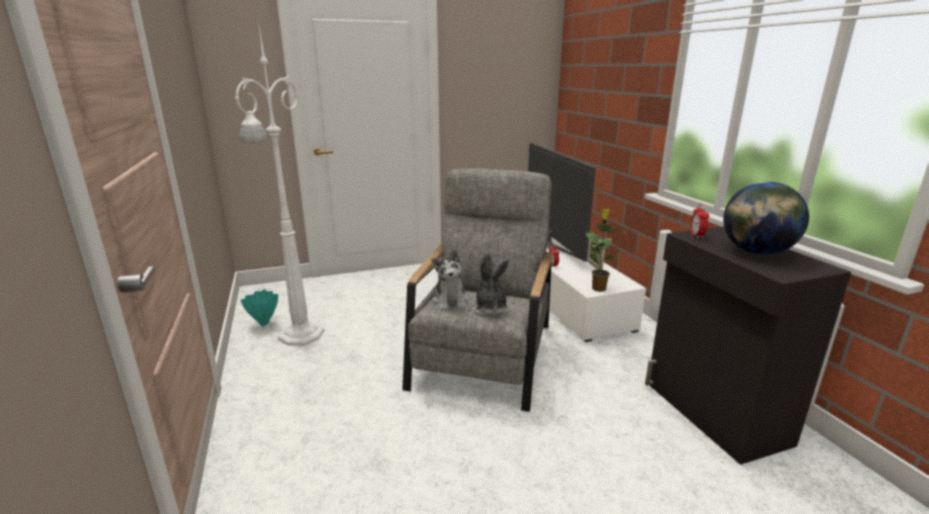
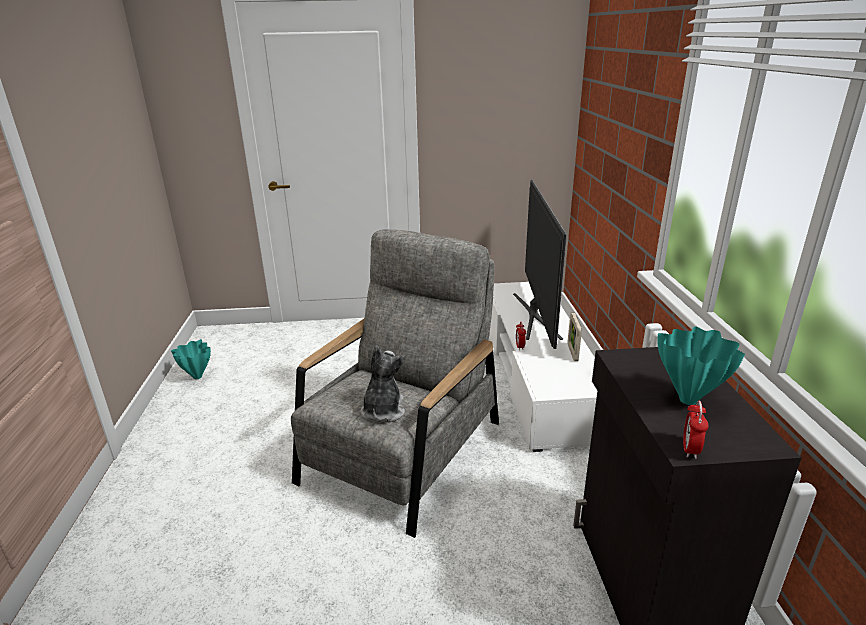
camera: 15 degrees right, 5 degrees up
white floor lamp [235,26,324,346] -> none
plush toy [432,250,468,311] -> none
potted plant [585,209,626,292] -> none
alarm clock [691,204,709,239] -> alarm clock moved to [683,401,709,459]
globe [723,182,809,255] -> turquoise vase [658,326,745,405]

